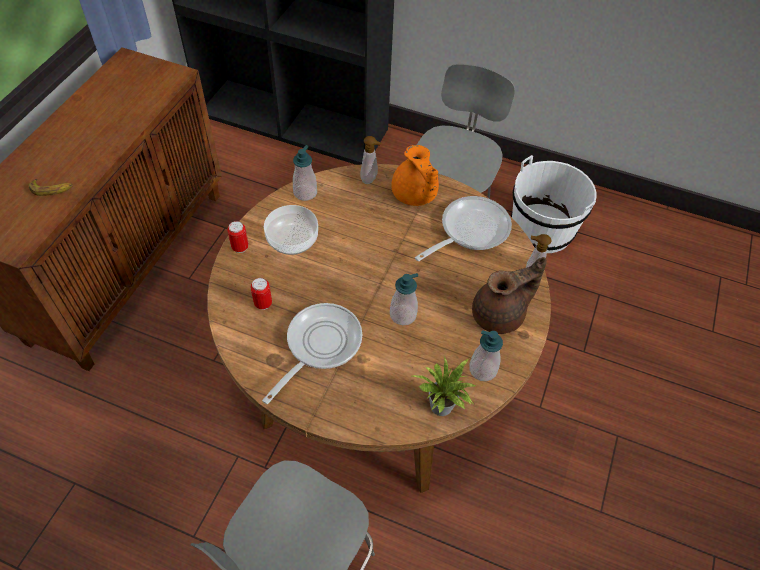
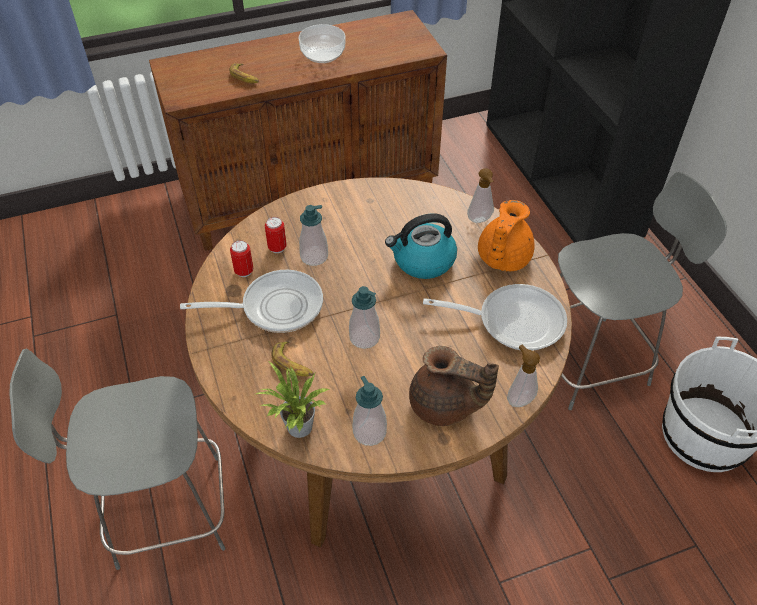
camera: 50 degrees right, 5 degrees down
can [227,221,249,253] -> can moved to [230,240,254,277]
bowl [264,205,318,255] -> bowl moved to [298,24,346,63]
soap dispenser [293,145,317,201] -> soap dispenser moved to [299,205,328,266]
none -> banana [271,341,314,377]
none -> kettle [385,214,457,279]

